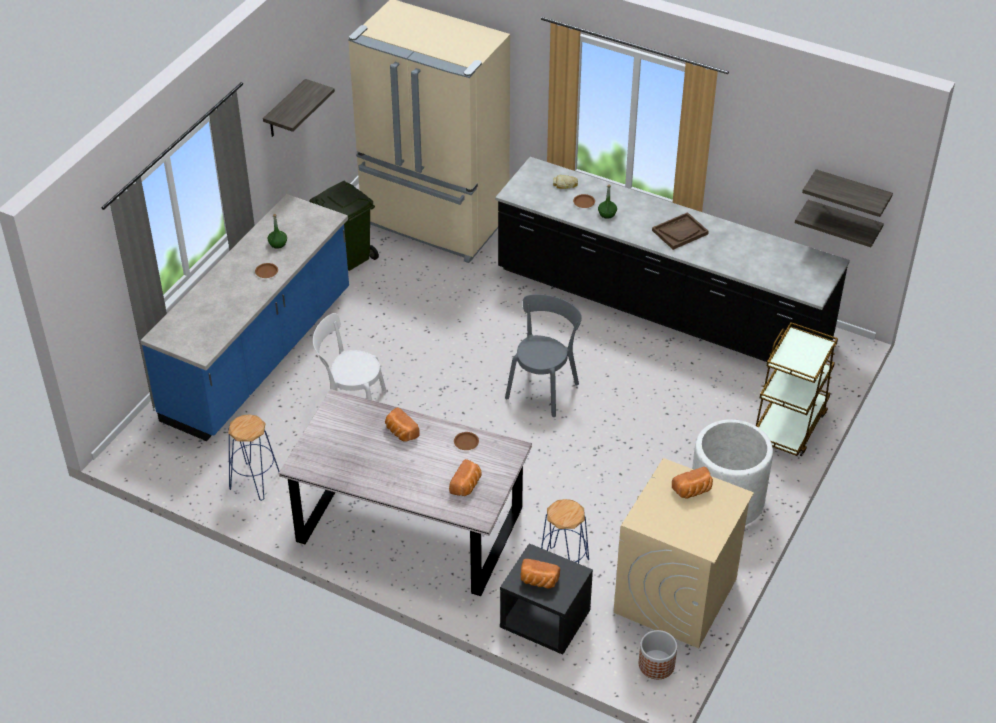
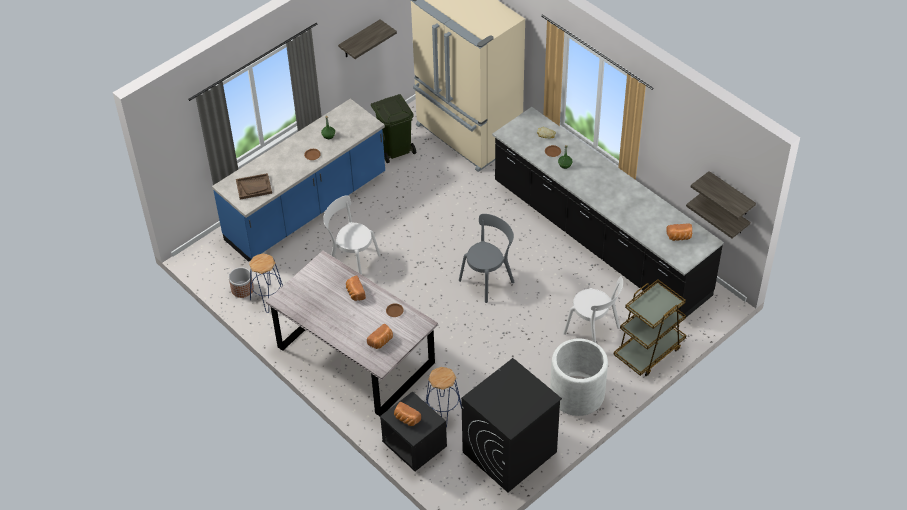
camera: 20 degrees right, 5 degrees up
beige washing machine [614,458,754,648] -> black washing machine [461,358,562,492]
planter [639,630,677,679] -> planter moved to [229,267,254,298]
brown tray [652,212,709,250] -> brown tray moved to [236,173,272,200]
bread [672,467,713,499] -> bread moved to [666,224,692,241]
none -> white chair [563,276,623,343]

